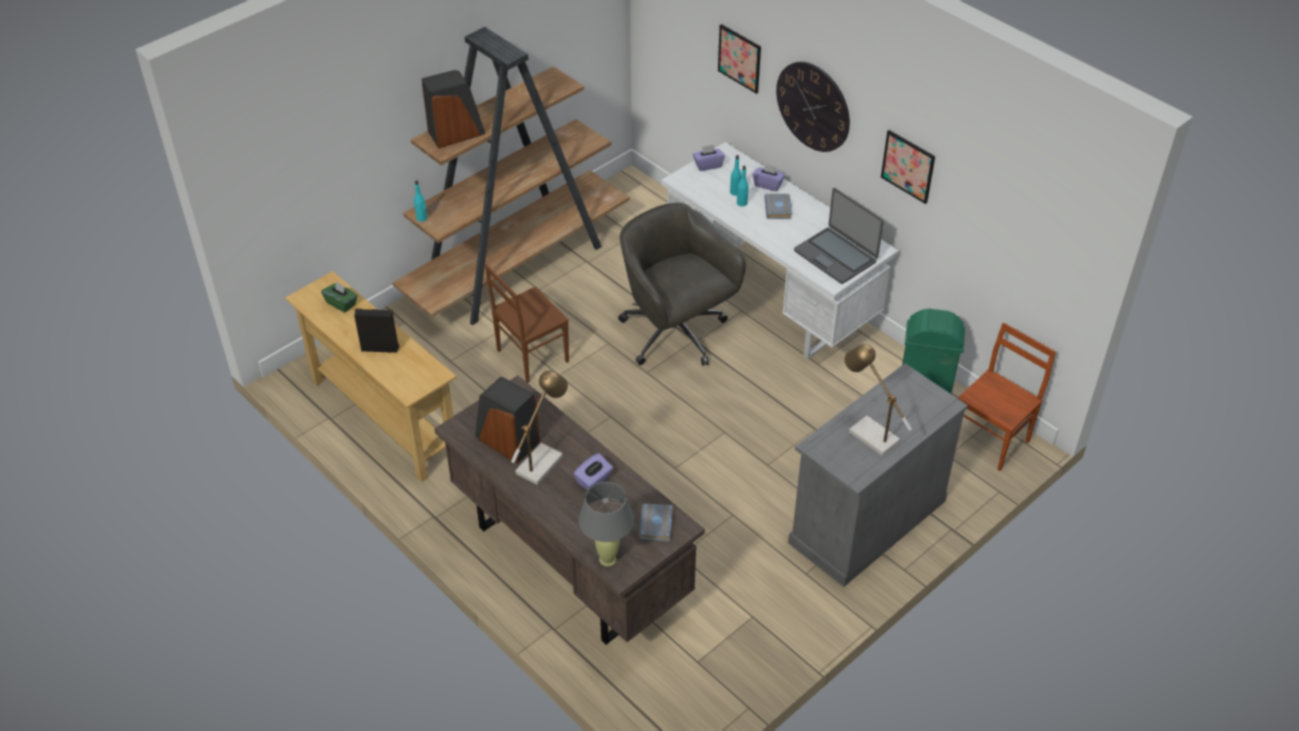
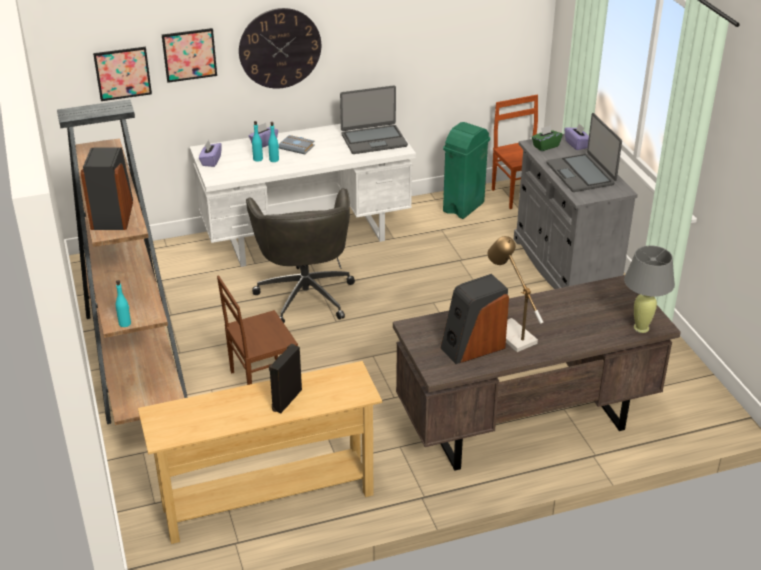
camera: 65 degrees left, 10 degrees down
green tissue box [321,282,358,312] -> green tissue box moved to [532,125,563,151]
brown chair [485,264,569,383] -> brown chair turned 75 degrees clockwise [217,275,298,385]
purple tissue box [573,453,613,490] -> purple tissue box moved to [564,124,589,150]
grey office chair [618,203,746,366] -> grey office chair turned 90 degrees counterclockwise [246,188,355,323]
grey book [639,503,673,542] -> none
table lamp [845,344,912,456] -> laptop [546,113,622,192]
picture [881,130,935,204] -> picture moved to [93,47,152,101]

